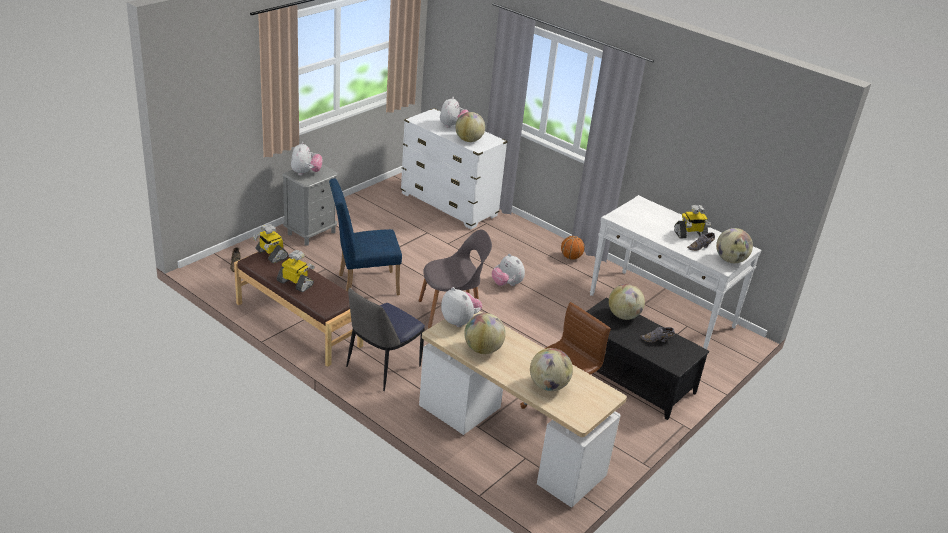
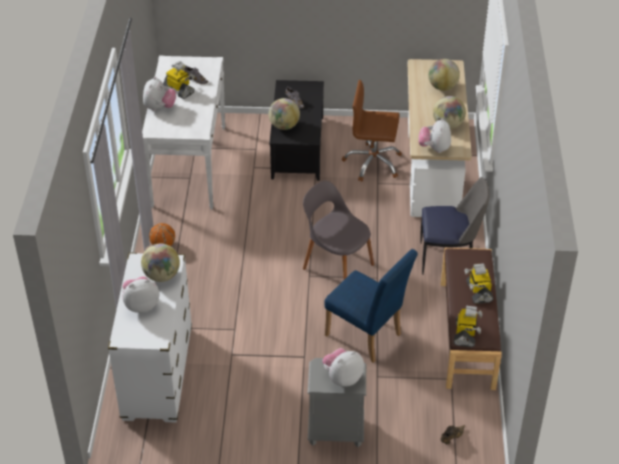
camera: 125 degrees left, 10 degrees up
plush toy [492,254,525,286] -> plush toy moved to [143,77,176,111]
globe [716,228,753,263] -> none

